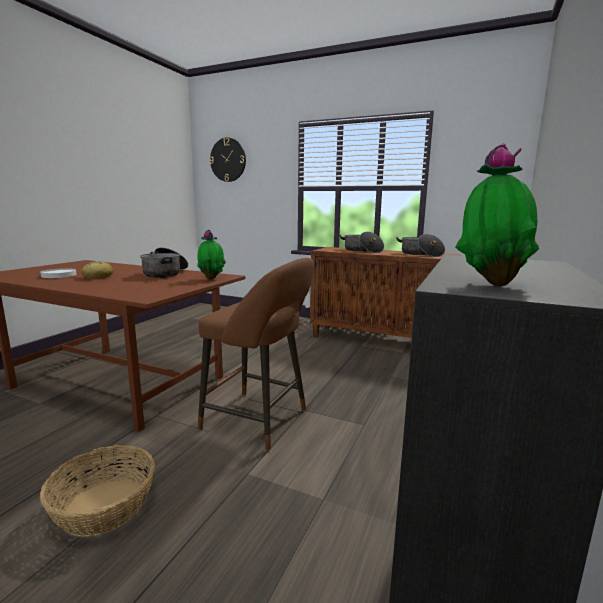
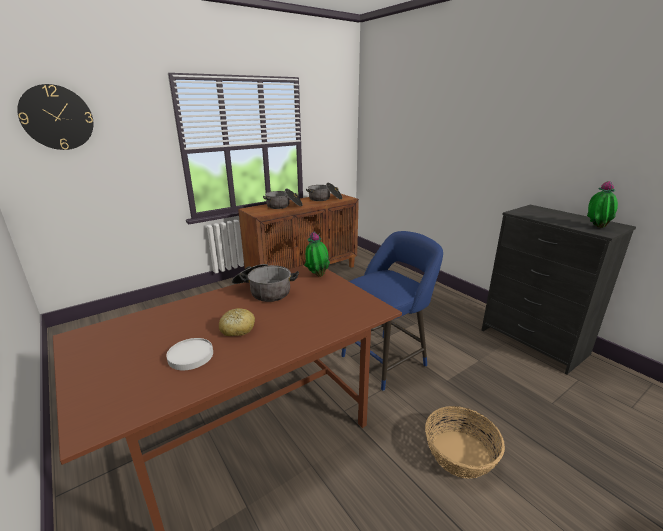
camera: 60 degrees left, 10 degrees up
brown stool [198,258,314,451] -> blue stool [341,231,443,391]

